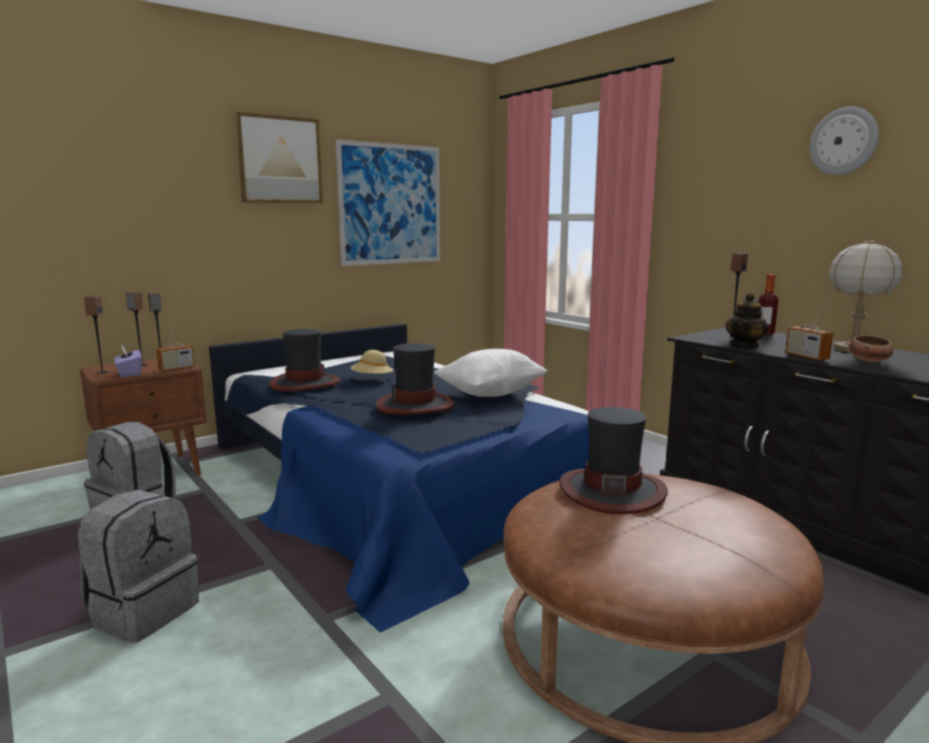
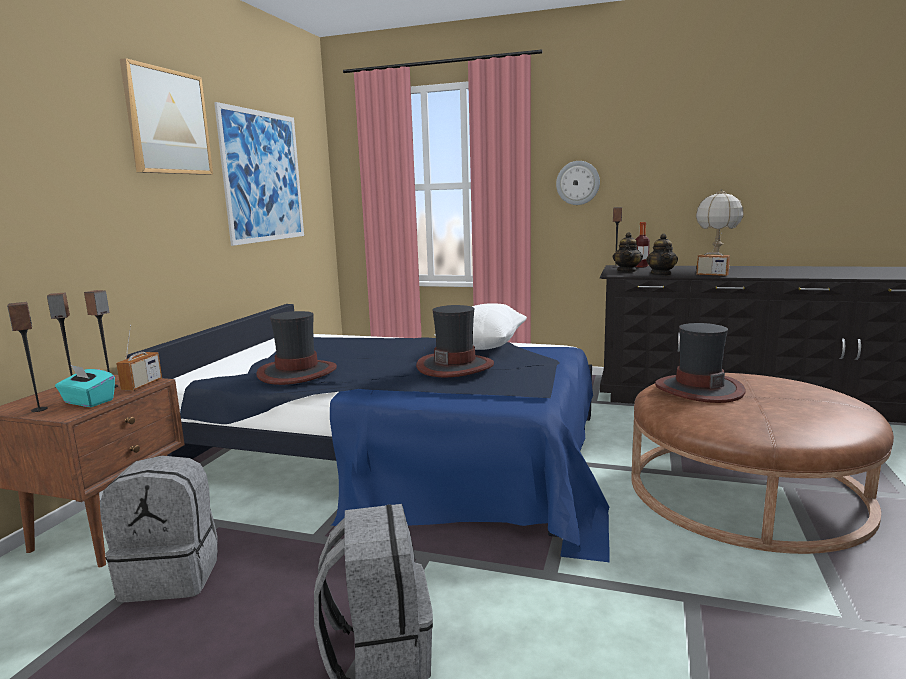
camera: 35 degrees left, 0 degrees up
purple tissue box [114,345,142,377] -> turquoise tissue box [55,365,115,407]
beige hat [350,350,393,374] -> none
wall clock [810,106,879,175] -> wall clock moved to [556,161,600,205]
bowl [849,335,893,362] -> none
none -> teapot [613,232,643,272]

